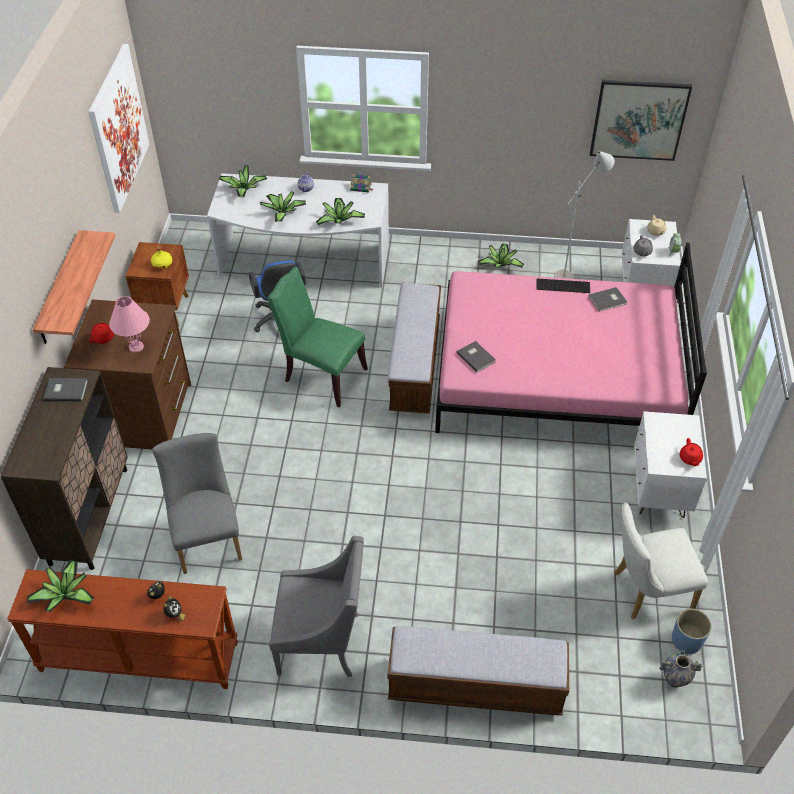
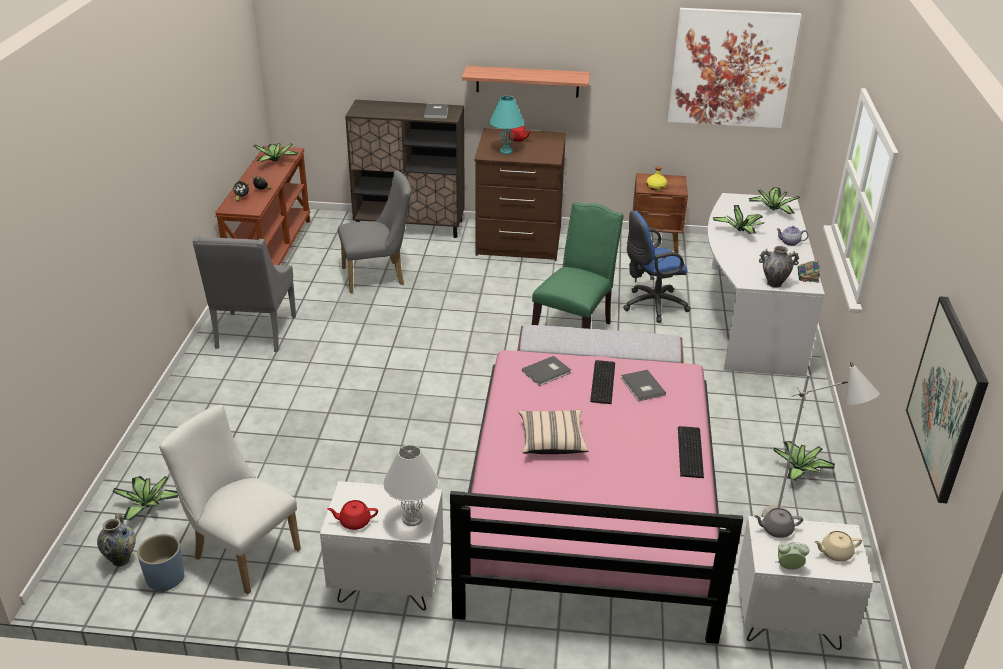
camera: 90 degrees right, 15 degrees down
pink table lamp [109,296,150,353] -> turquoise table lamp [489,96,524,154]
potted plant [316,198,365,225] -> potted plant moved to [112,476,178,521]
bench [387,626,569,716] -> none
grey book [589,287,627,312] -> grey book moved to [621,370,666,401]
white chair [614,503,708,619] -> white chair turned 45 degrees counterclockwise [159,405,301,594]
none -> white table lamp [383,445,439,526]
none -> beige pillow [518,410,588,454]
none -> keyboard [590,360,615,404]
none -> vase [759,246,800,288]

